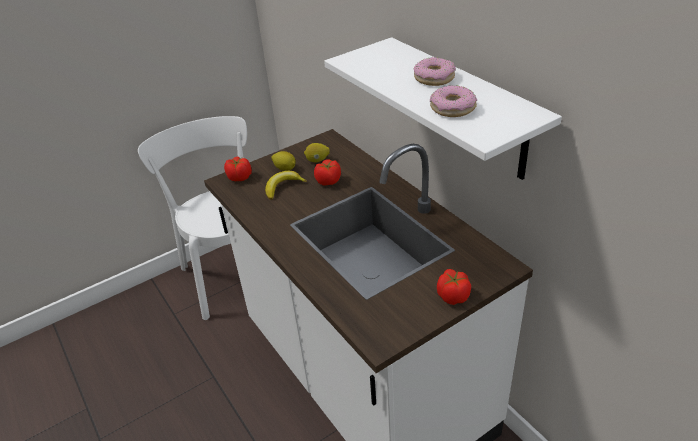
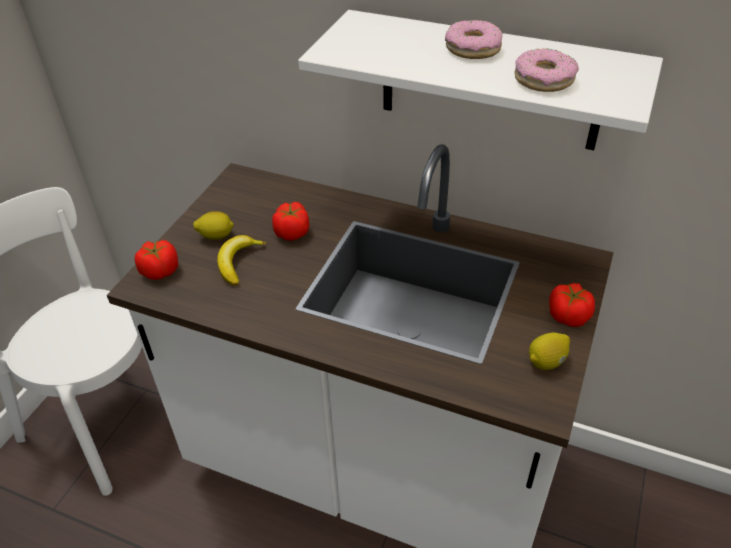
camera: 35 degrees left, 5 degrees up
lemon [304,143,330,162] -> lemon moved to [529,333,570,370]

